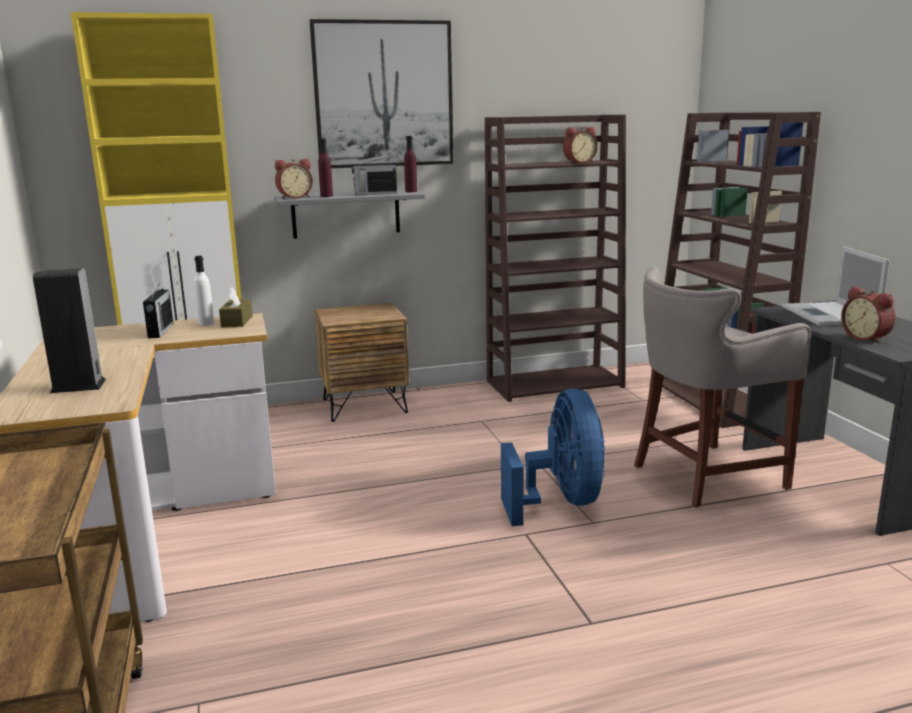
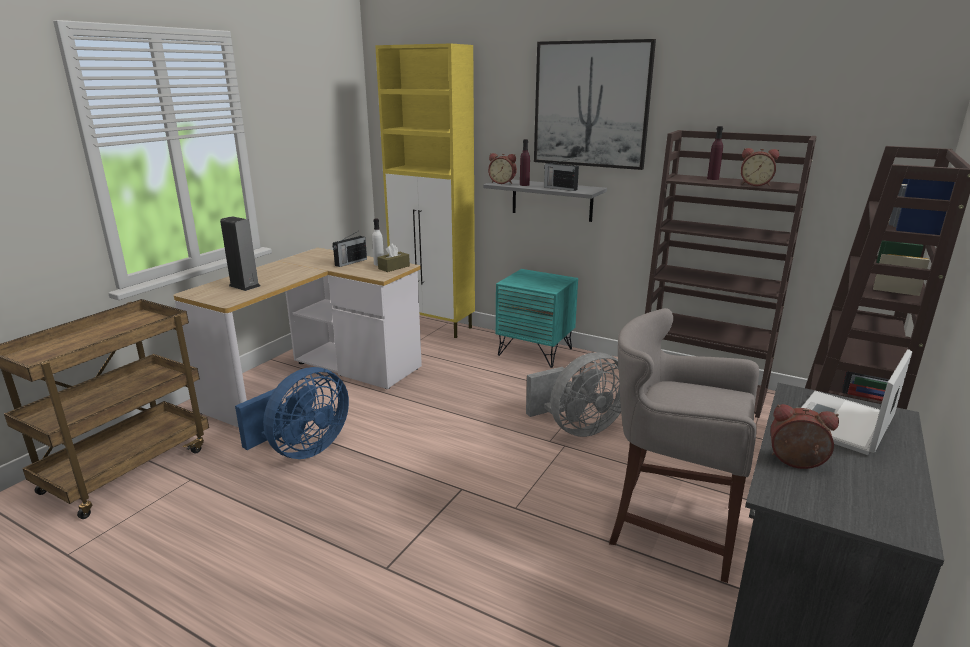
camera: 45 degrees right, 5 degrees up
brown nightstand [315,303,409,422] -> turquoise nightstand [496,269,578,368]
purple bottle [404,136,417,192] -> purple bottle moved to [707,126,723,180]
blue fan [501,389,605,526] -> blue fan moved to [235,367,349,459]
alarm clock [841,286,896,343] -> alarm clock turned 90 degrees clockwise [770,404,839,469]
none -> grey fan [526,352,621,437]

